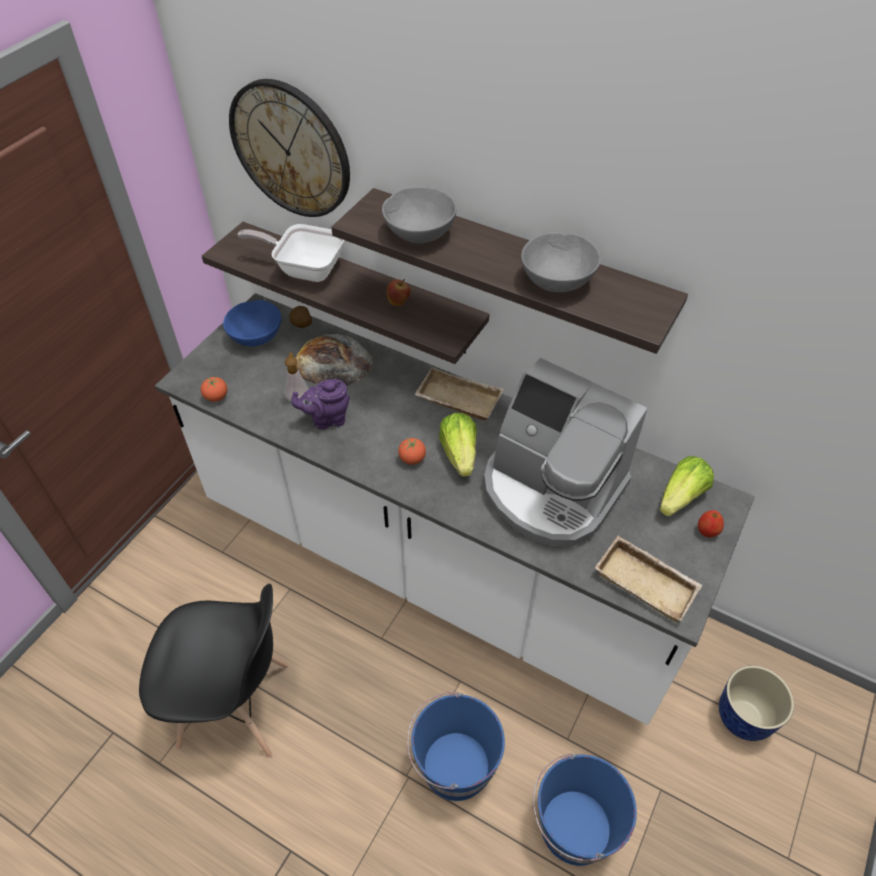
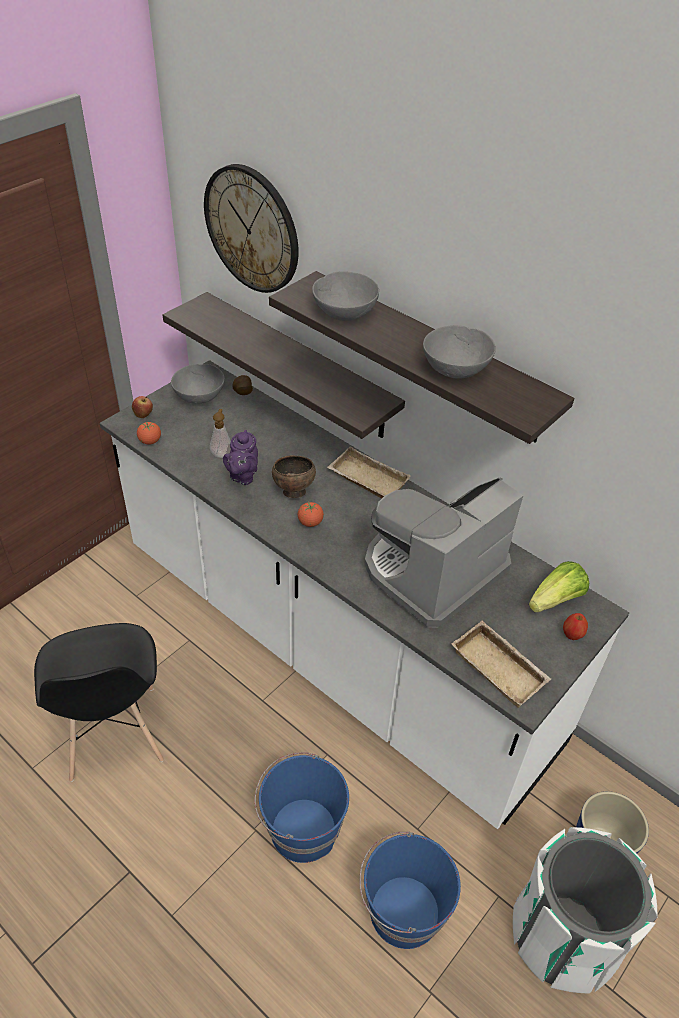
camera: 10 degrees right, 5 degrees down
black chair [139,584,289,757] -> black chair turned 60 degrees clockwise [34,623,164,782]
blue bowl [223,300,281,346] -> grey bowl [171,364,225,404]
frying pan [238,224,344,282] -> none
purple teapot [291,379,350,430] -> purple teapot turned 75 degrees counterclockwise [223,430,258,485]
bread [296,334,374,386] -> none
apple [387,279,411,306] -> apple moved to [132,396,153,418]
lettuce [439,413,477,477] -> none
coffee machine [484,358,647,546] -> coffee machine turned 90 degrees clockwise [364,477,523,628]
none -> brown bowl [272,455,316,498]
none -> white trash can [513,827,658,994]

